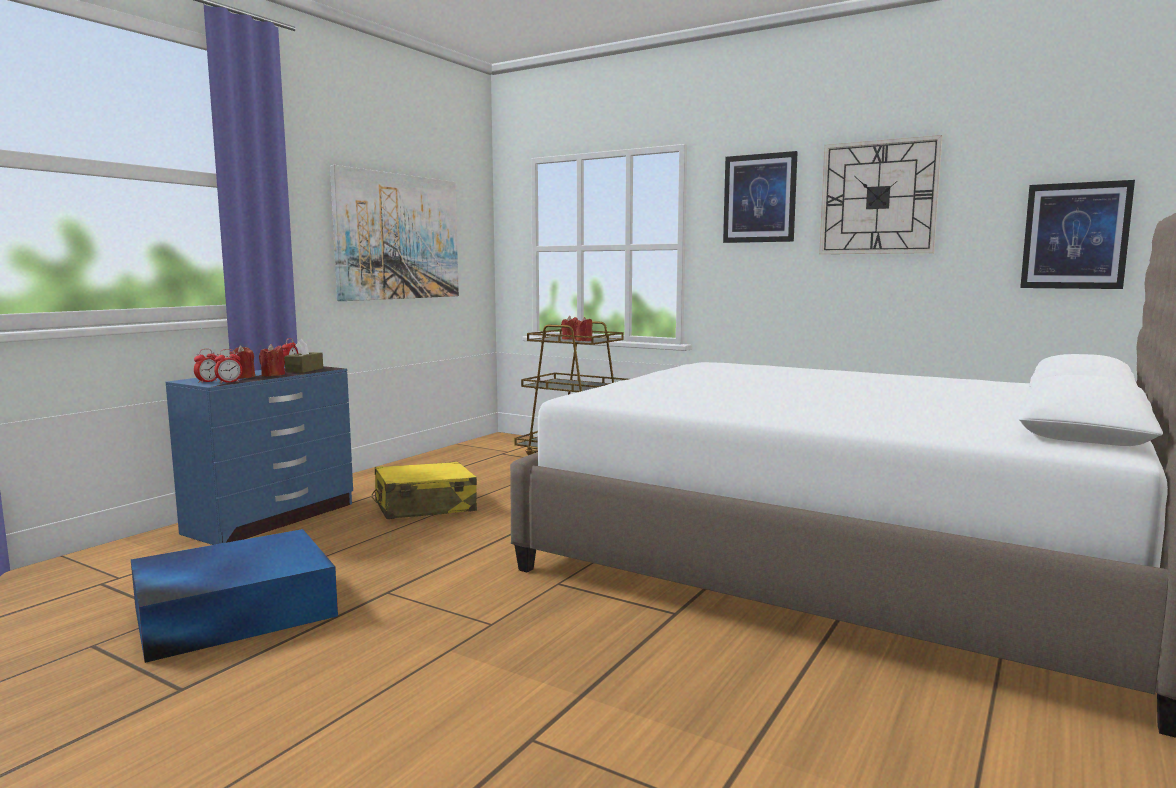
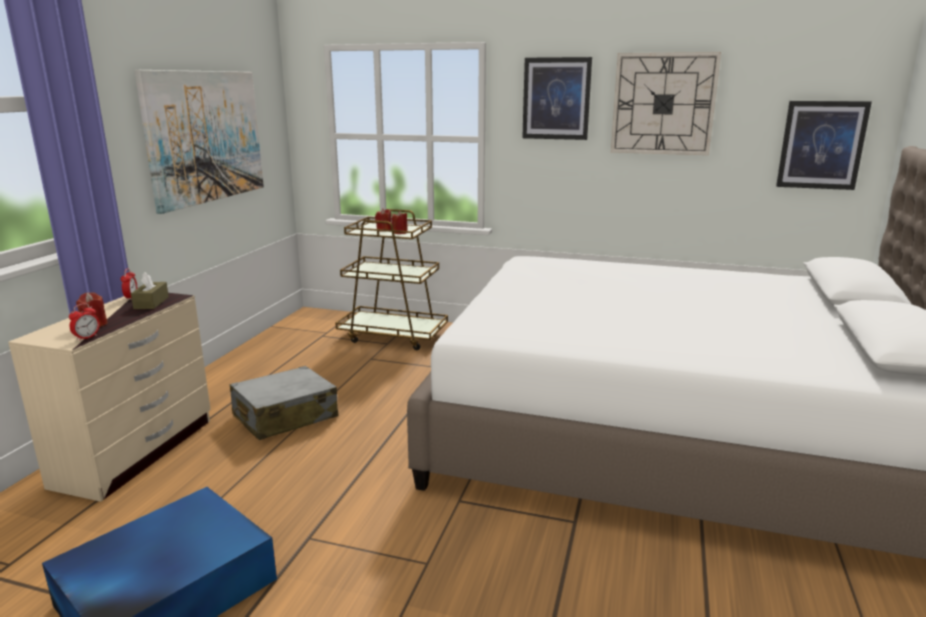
camera: 15 degrees left, 10 degrees up
blue dresser [166,366,353,545] -> beige dresser [8,293,211,502]
alarm clock [194,349,217,383] -> none
red candle [259,344,285,376] -> none
yellow suitcase [371,462,477,519] -> grey suitcase [230,366,338,440]

